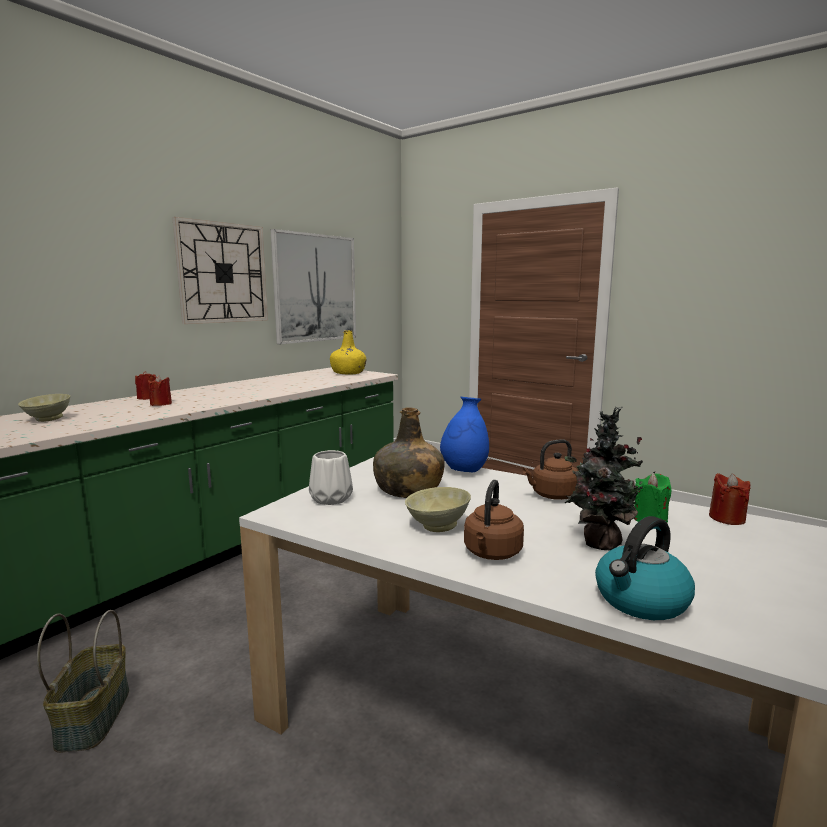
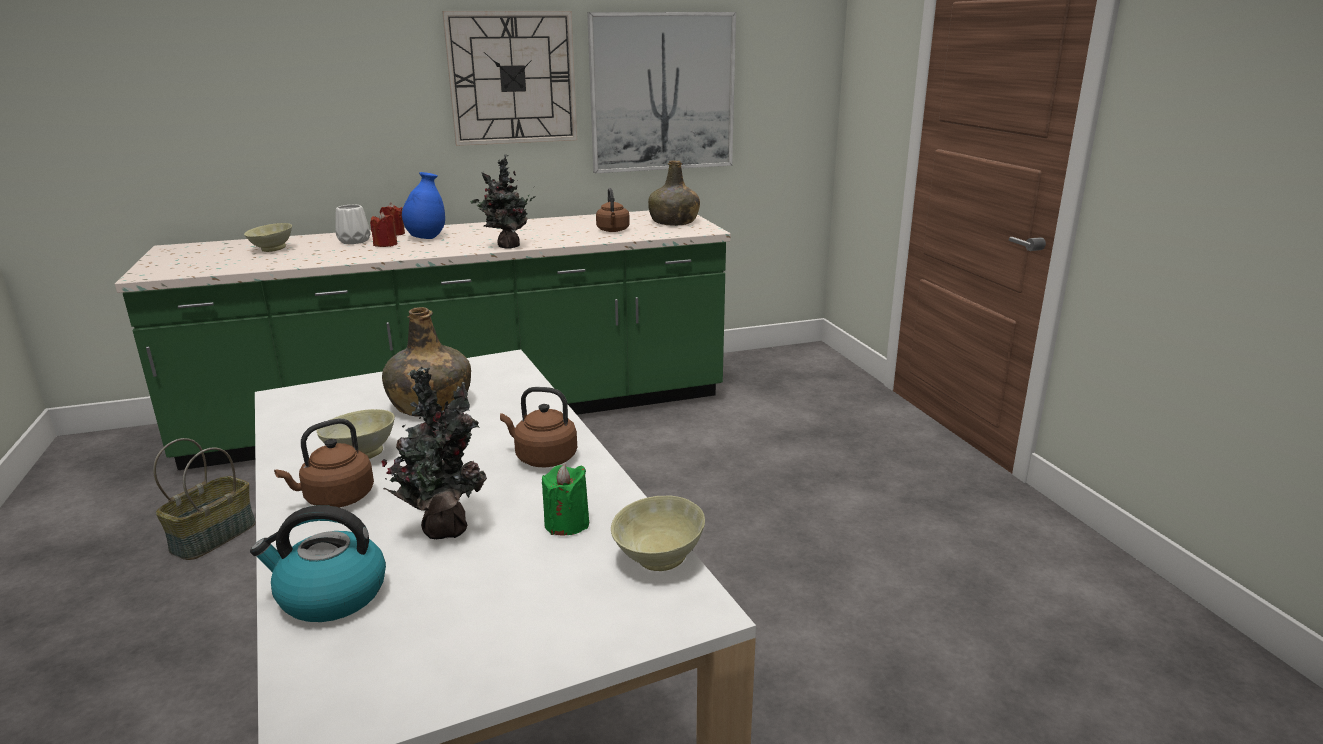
camera: 35 degrees right, 10 degrees up
white vase [309,450,353,505] -> white vase moved to [336,205,370,244]
yellow bottle [330,330,366,375] -> green bottle [648,161,700,226]
blue vase [440,397,489,472] -> blue vase moved to [402,172,445,239]
red candle [709,473,750,525] -> beige bowl [611,495,705,571]
none -> potted plant [470,154,535,249]
none -> brown kettle [596,188,630,232]

